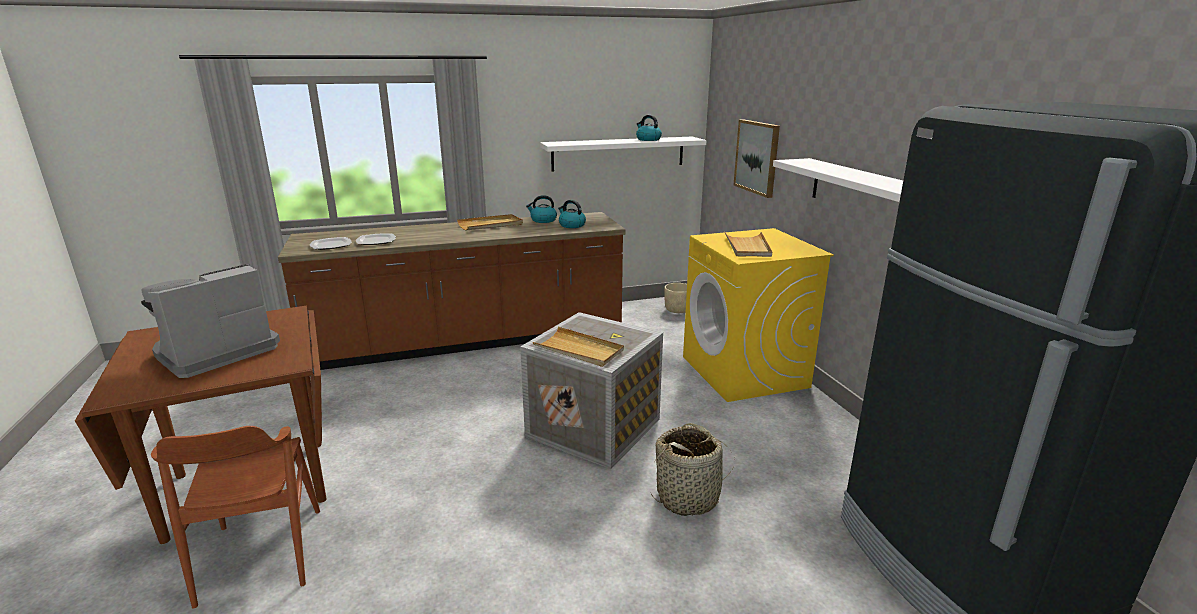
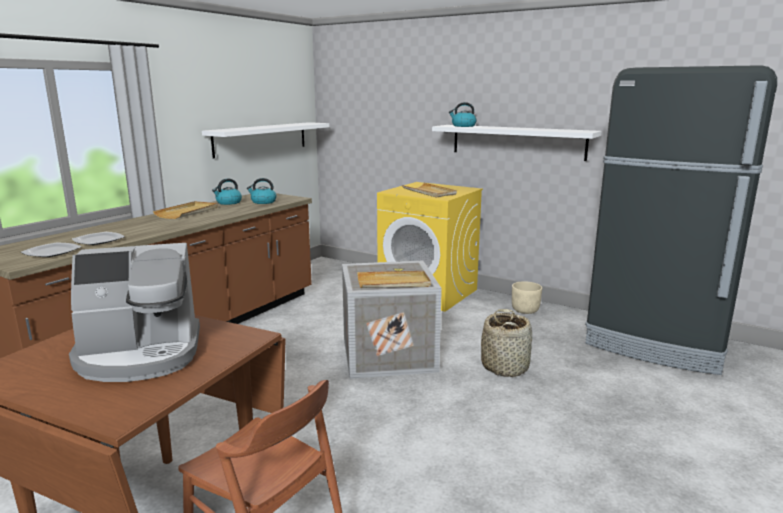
camera: 40 degrees left, 5 degrees down
coffee machine [141,264,280,378] -> coffee machine turned 105 degrees counterclockwise [69,243,200,382]
kettle [636,115,662,141] -> kettle moved to [449,102,476,127]
beige planter [665,283,687,313] -> beige planter moved to [512,281,542,314]
picture [734,119,780,198] -> none

